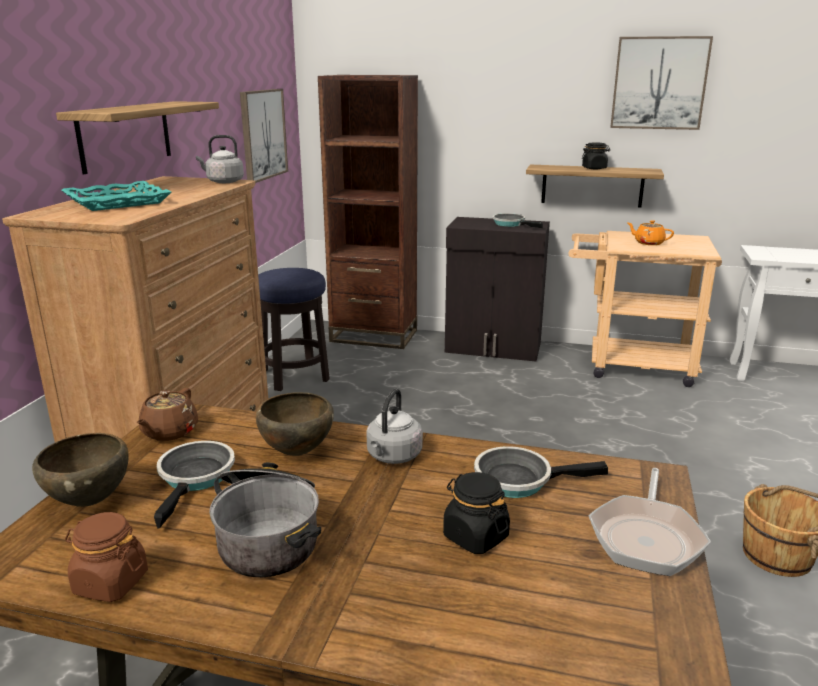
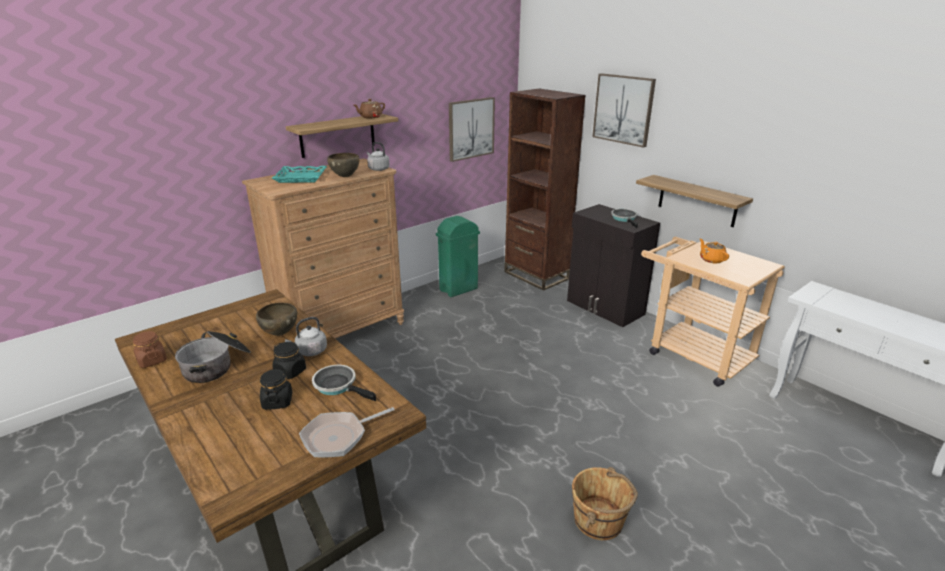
camera: 35 degrees right, 5 degrees up
brown bowl [32,433,129,507] -> brown bowl moved to [327,153,360,177]
brown teapot [136,388,198,441] -> brown teapot moved to [354,99,385,118]
frying pan [154,441,235,529] -> none
stool [258,268,330,391] -> green trash can [436,216,480,297]
black jar [582,142,610,169] -> black jar moved to [272,342,306,379]
picture [610,36,713,130] -> picture moved to [592,73,656,148]

